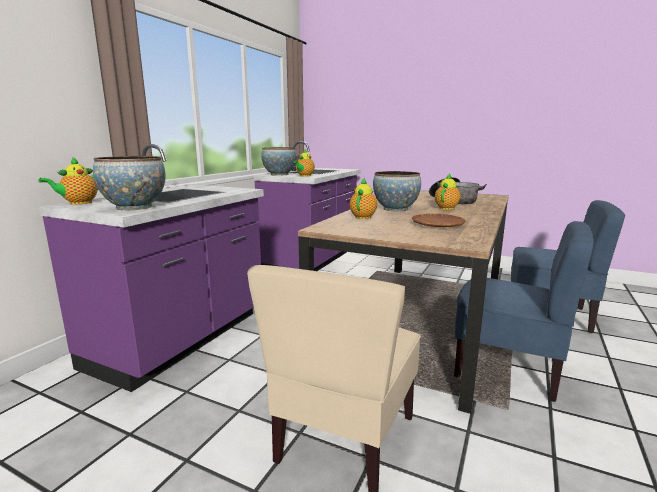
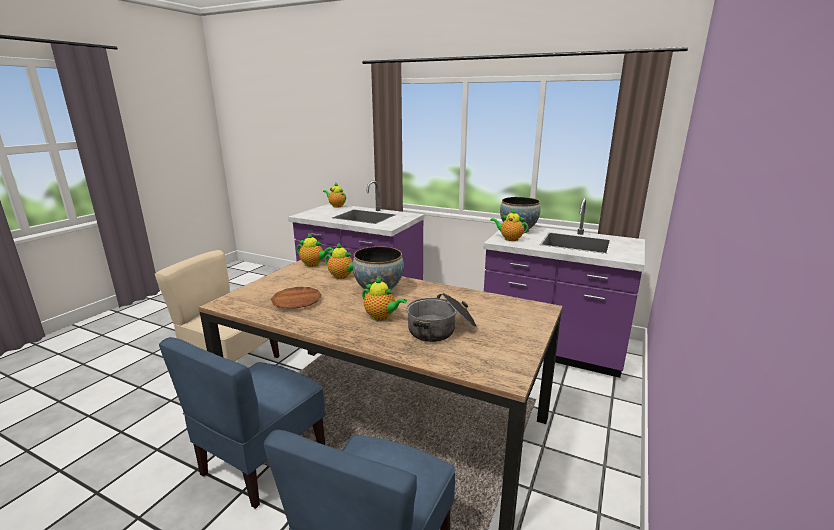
camera: 90 degrees right, 5 degrees up
bowl [93,156,165,210] -> none
none -> teapot [296,233,333,267]

